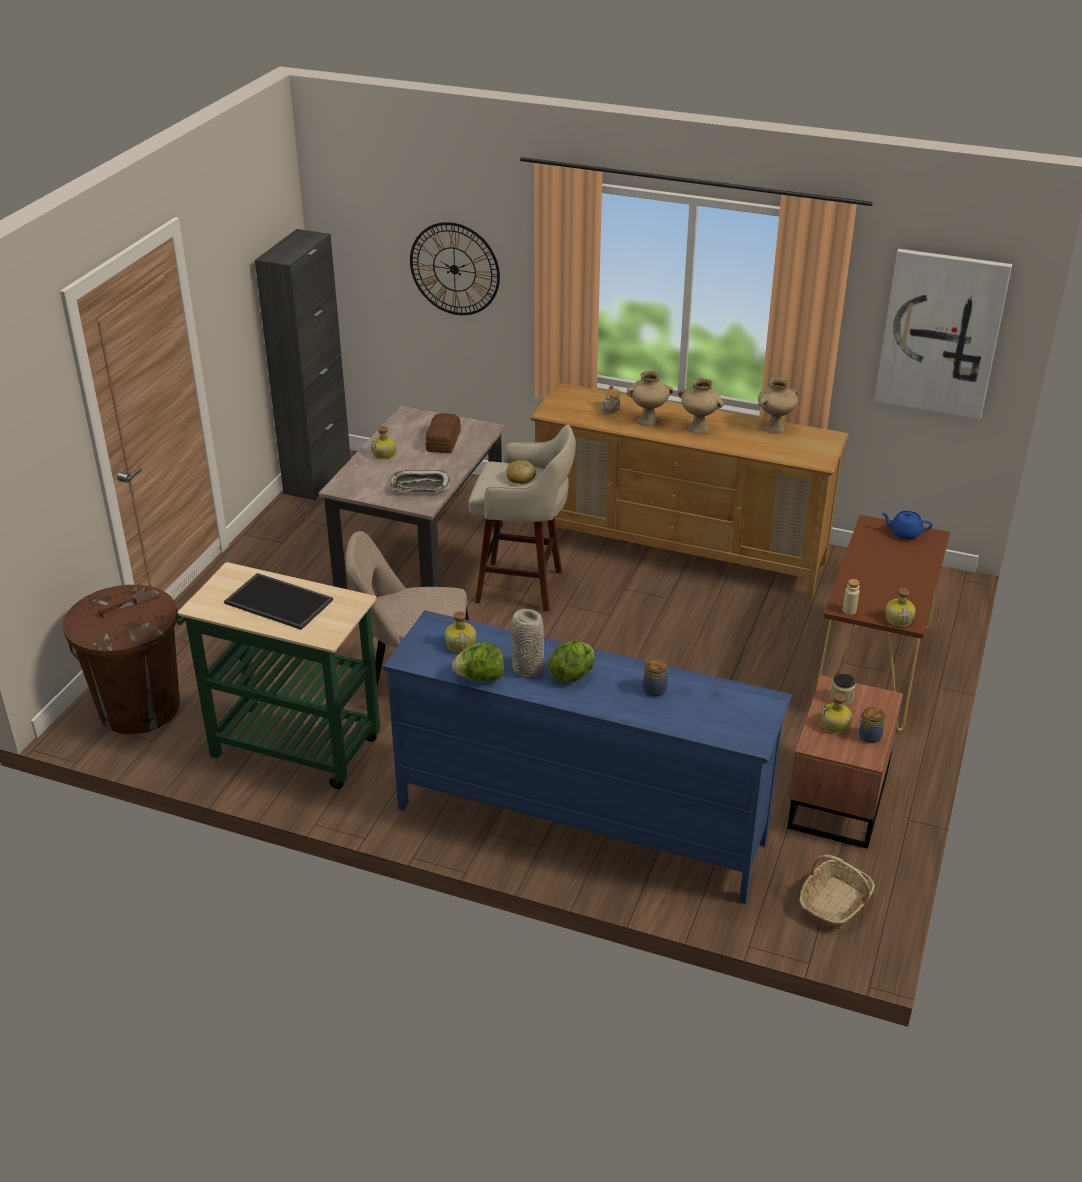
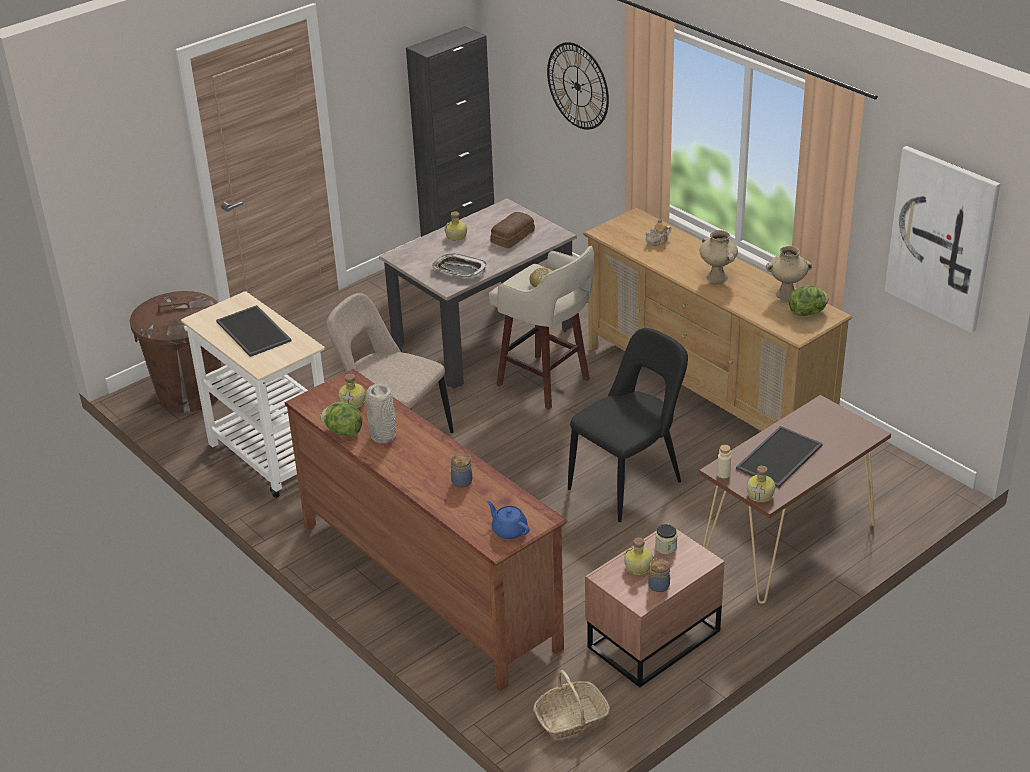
camera: 30 degrees right, 0 degrees up
green cart [176,562,381,789] -> white cart [181,291,325,498]
blue dresser [382,610,792,904] -> brown dresser [284,369,568,691]
lettuce [548,641,595,683] -> lettuce moved to [788,285,828,316]
beige vase [627,371,673,426] -> none
blue teapot [881,511,933,539] -> blue teapot moved to [487,501,530,539]
none -> black chair [568,328,688,522]
none -> tray [736,426,823,488]

